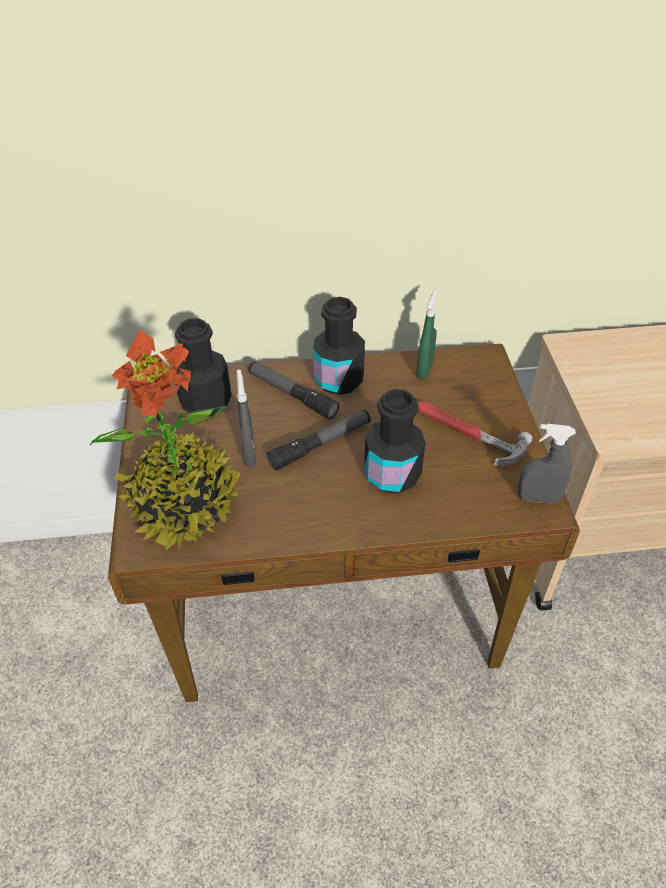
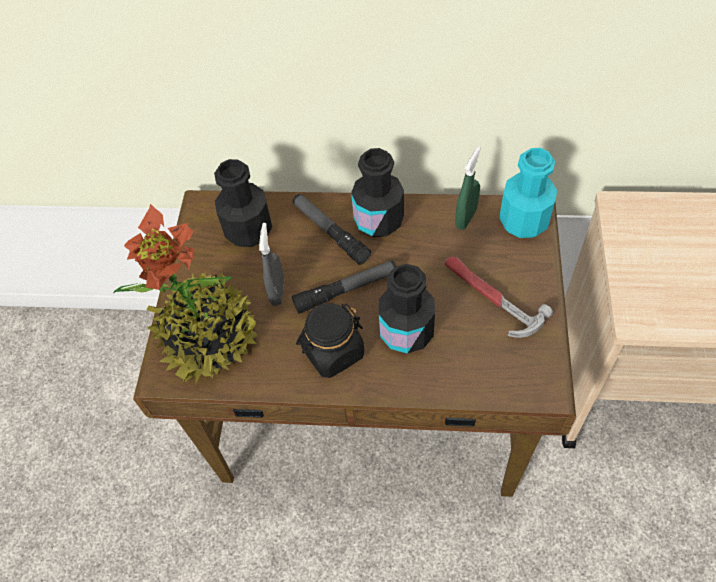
camera: 15 degrees right, 10 degrees up
grey spray bottle [518,424,576,504] -> none
none -> black jar [296,303,364,378]
none -> turquoise bottle [499,148,557,238]

